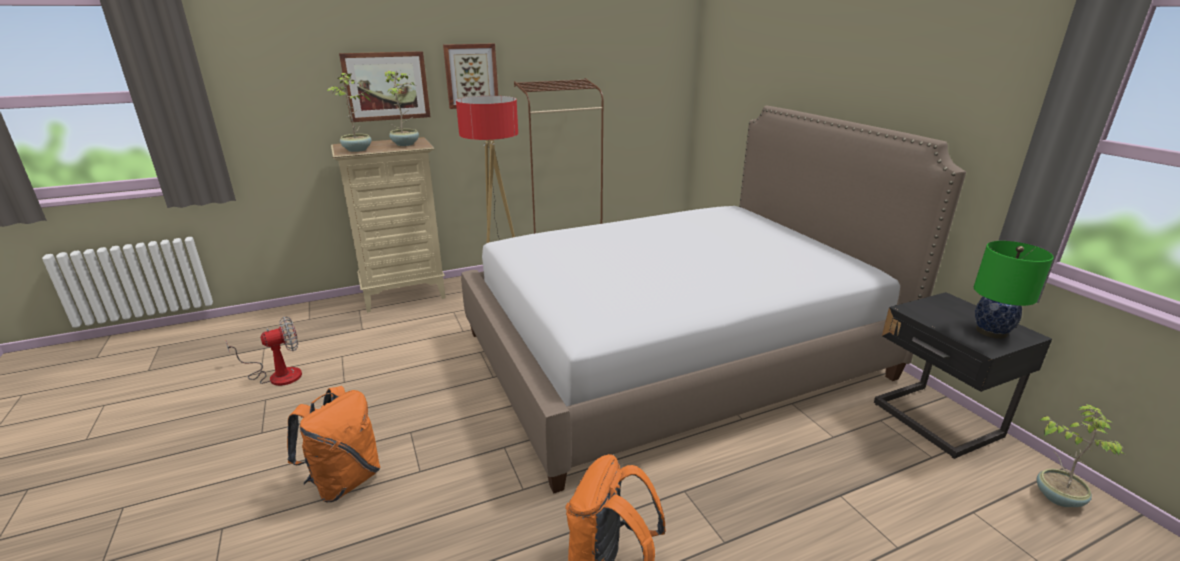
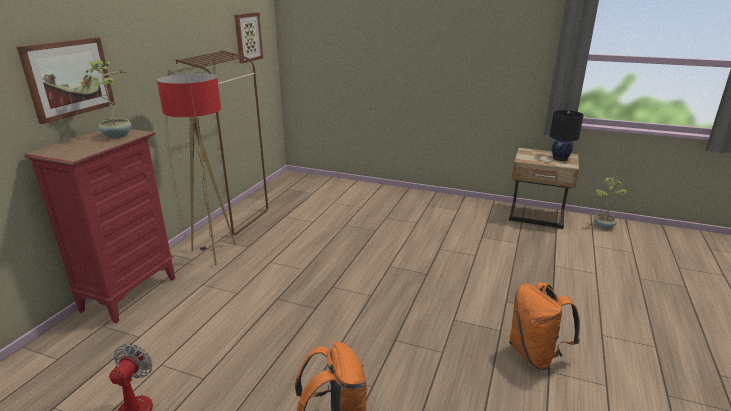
camera: 45 degrees left, 0 degrees up
potted plant [327,73,372,152] -> none
beige dresser [331,137,446,313] -> red dresser [24,129,175,323]
picture [443,44,498,109] -> picture moved to [234,13,263,63]
bed [461,106,966,494] -> none
black nightstand [874,292,1052,459] -> beige nightstand [509,148,579,229]
green table lamp [974,241,1054,339] -> black table lamp [550,110,584,161]

